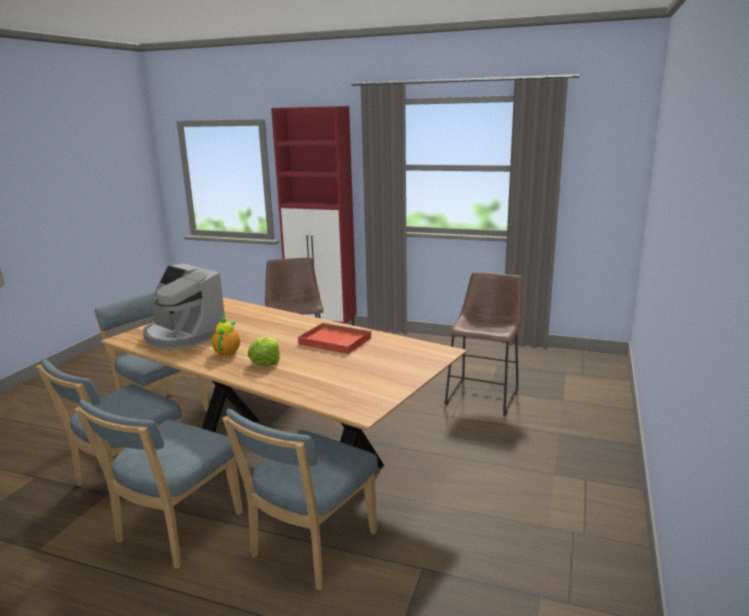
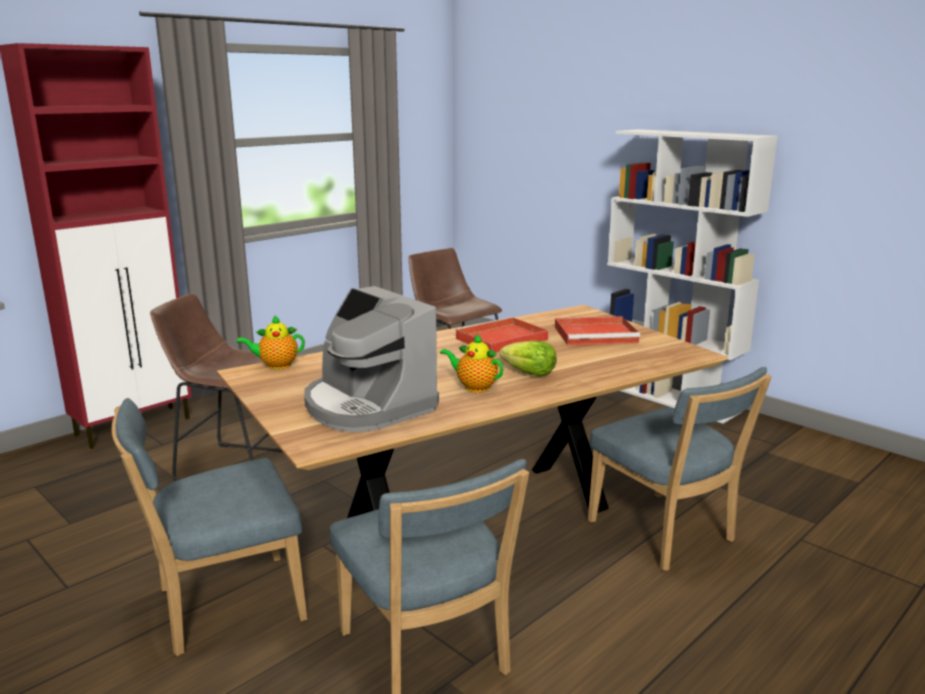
camera: 65 degrees left, 0 degrees up
blue chair [75,400,243,568] -> none
coffee machine [143,263,225,350] -> coffee machine turned 75 degrees clockwise [304,286,439,432]
none -> teapot [237,315,305,370]
none -> red tray [555,316,640,345]
none -> white bookcase [608,129,778,424]

